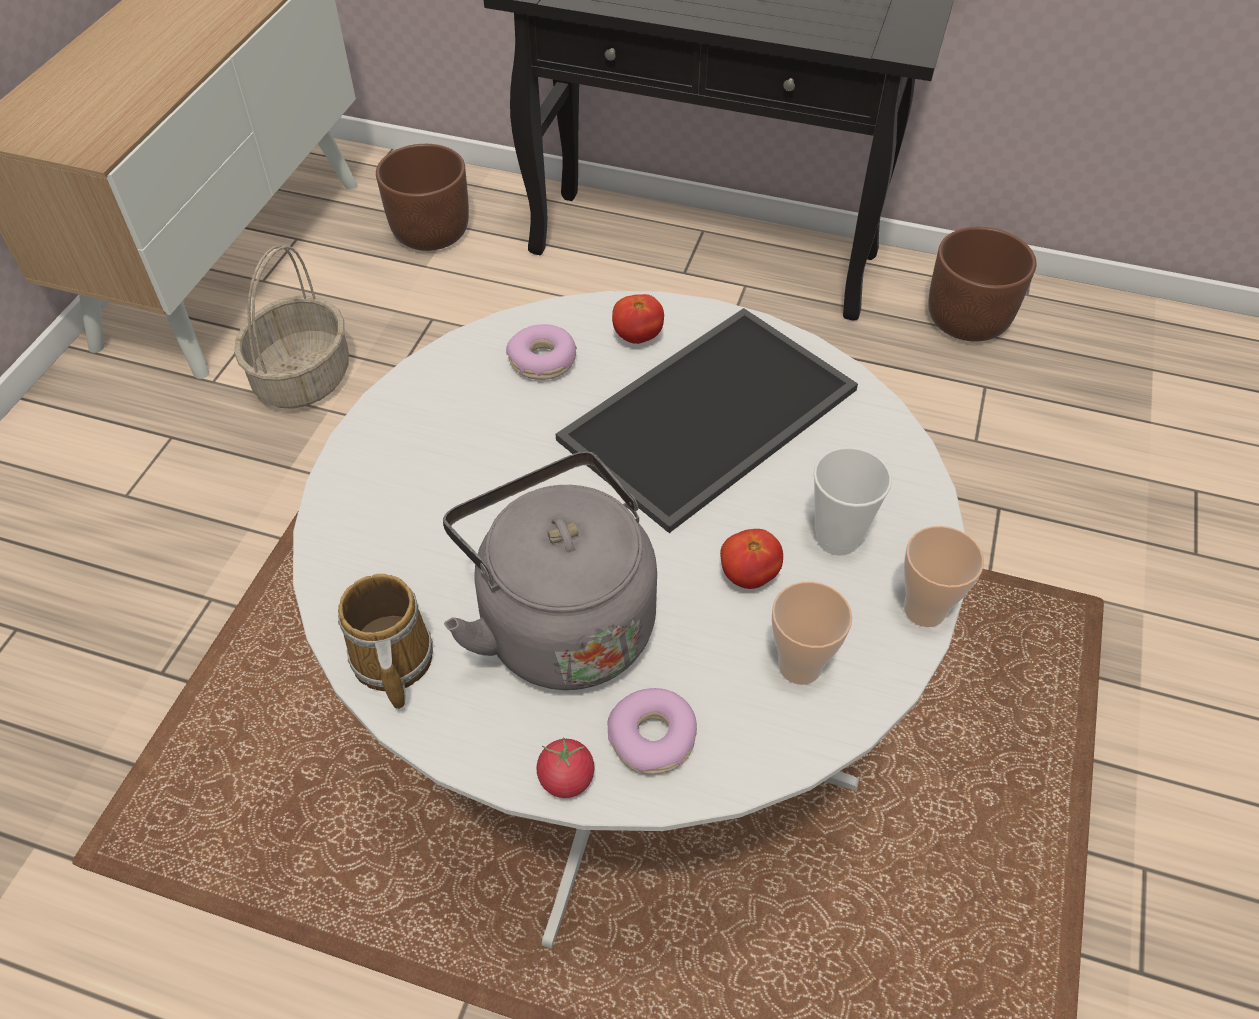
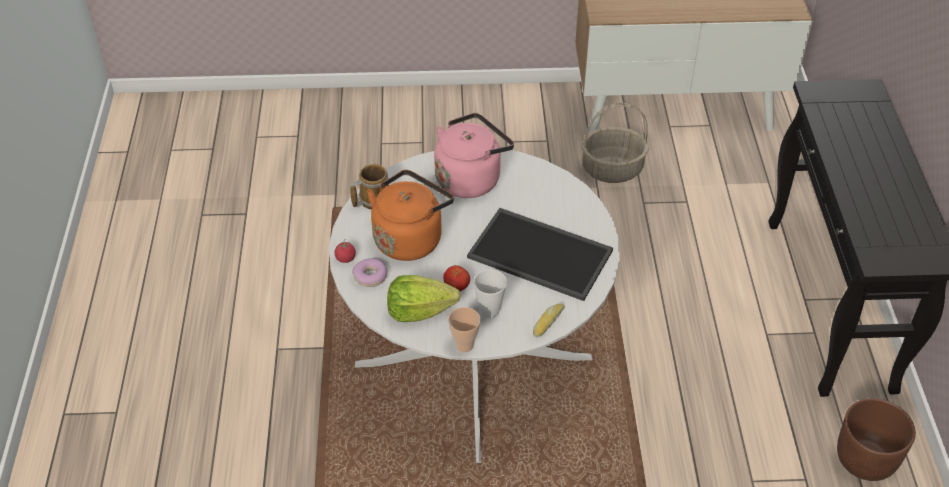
camera: 70 degrees right, 5 degrees down
brown planter [376,144,469,251] -> none
grey kettle [443,452,657,690] -> orange kettle [367,170,454,261]
donut [506,324,577,380] -> none
tomato [612,294,664,344] -> none
cup [772,581,852,685] -> lettuce [387,275,461,322]
none -> pink kettle [434,113,514,198]
none -> bread [533,304,564,337]

